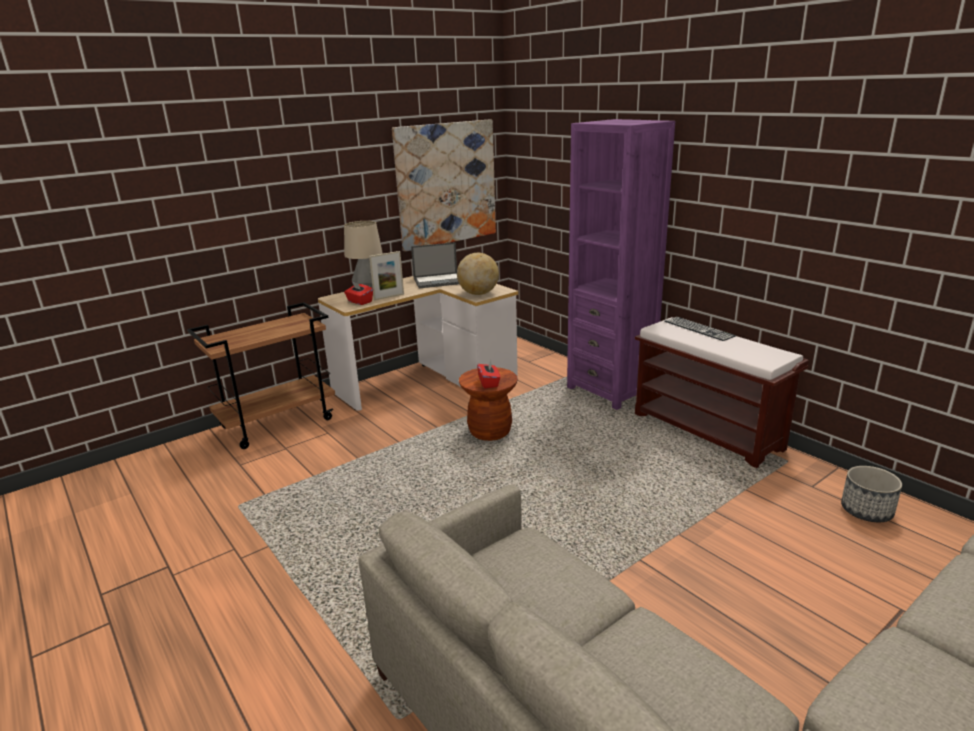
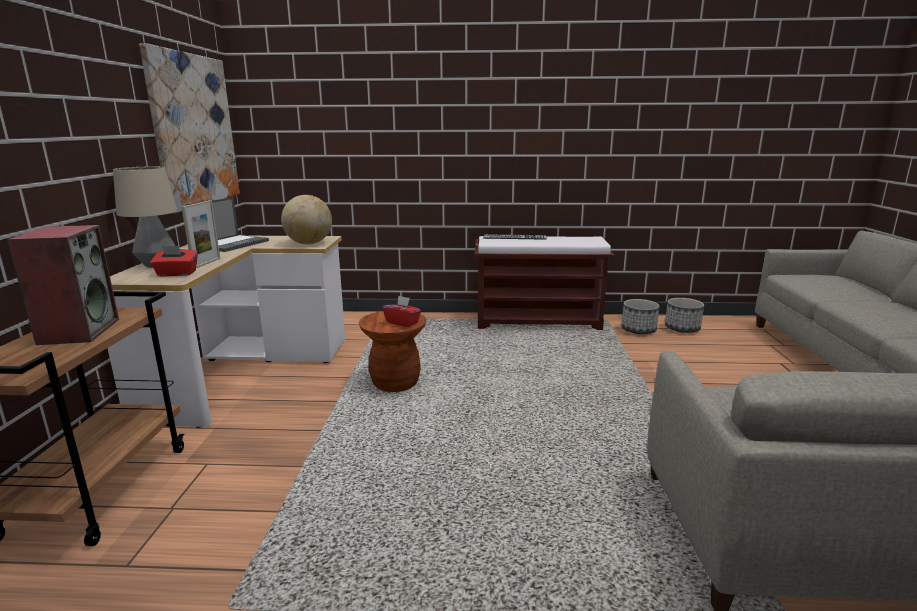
camera: 50 degrees left, 5 degrees down
purple bookcase [567,119,675,410] -> none
none -> speaker [7,225,119,345]
none -> planter [621,299,660,334]

